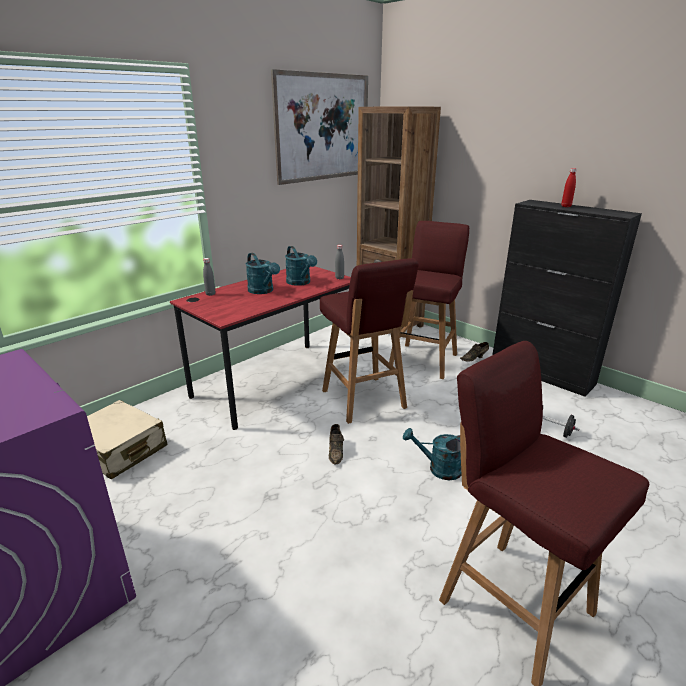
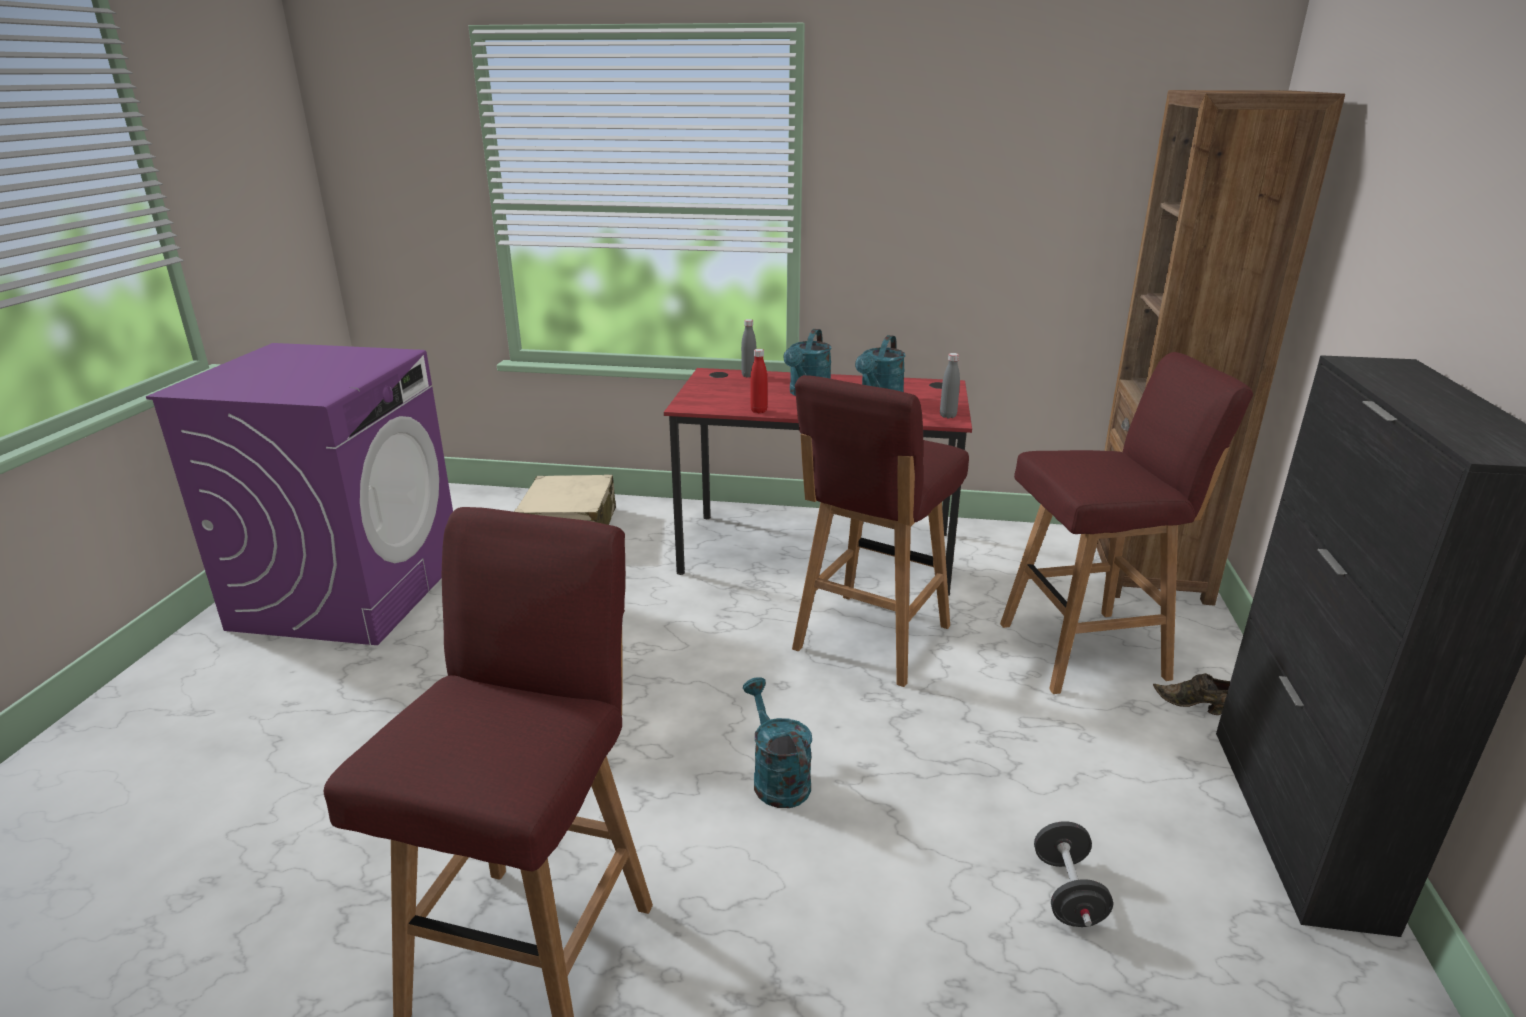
camera: 55 degrees right, 0 degrees up
picture [271,69,368,185] -> none
brown shoe [329,424,344,465] -> none
red bottle [561,168,577,207] -> red bottle moved to [751,349,768,413]

